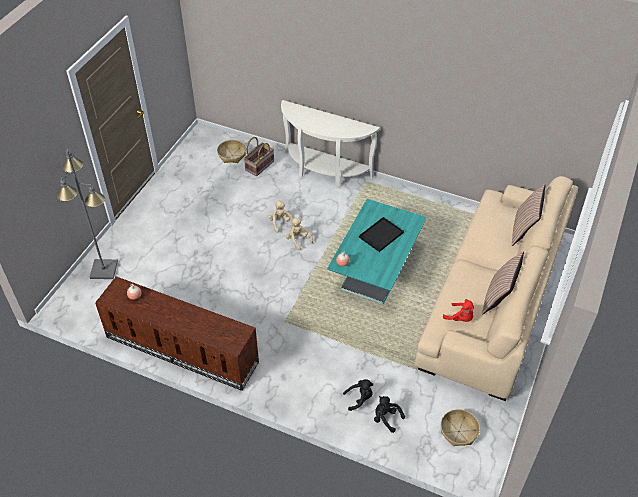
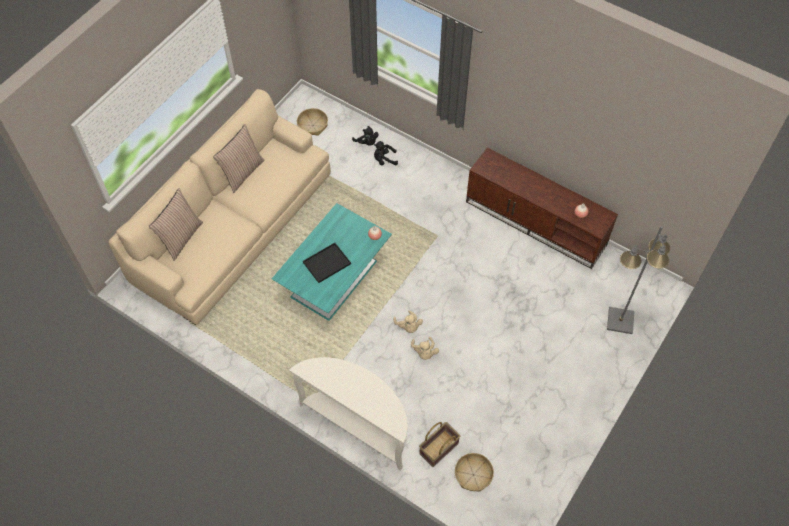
camera: 170 degrees left, 10 degrees up
red plush toy [443,299,474,322] -> none

